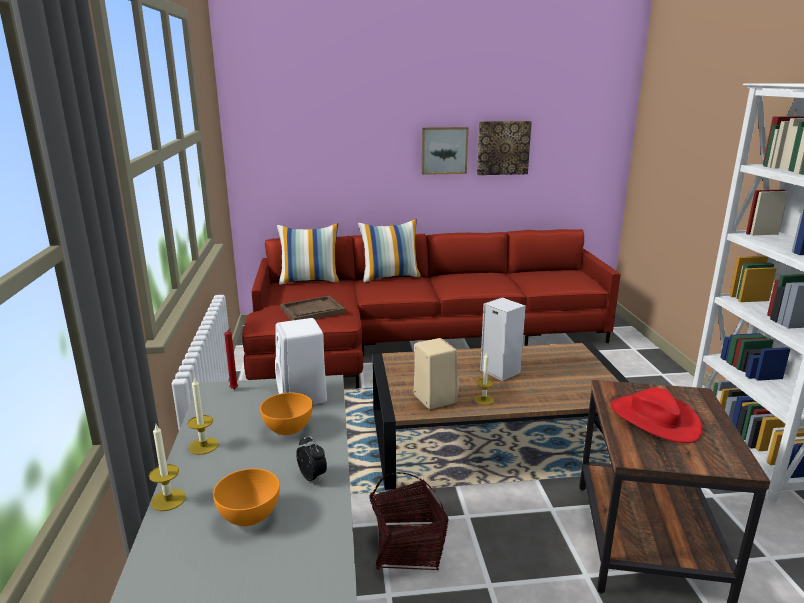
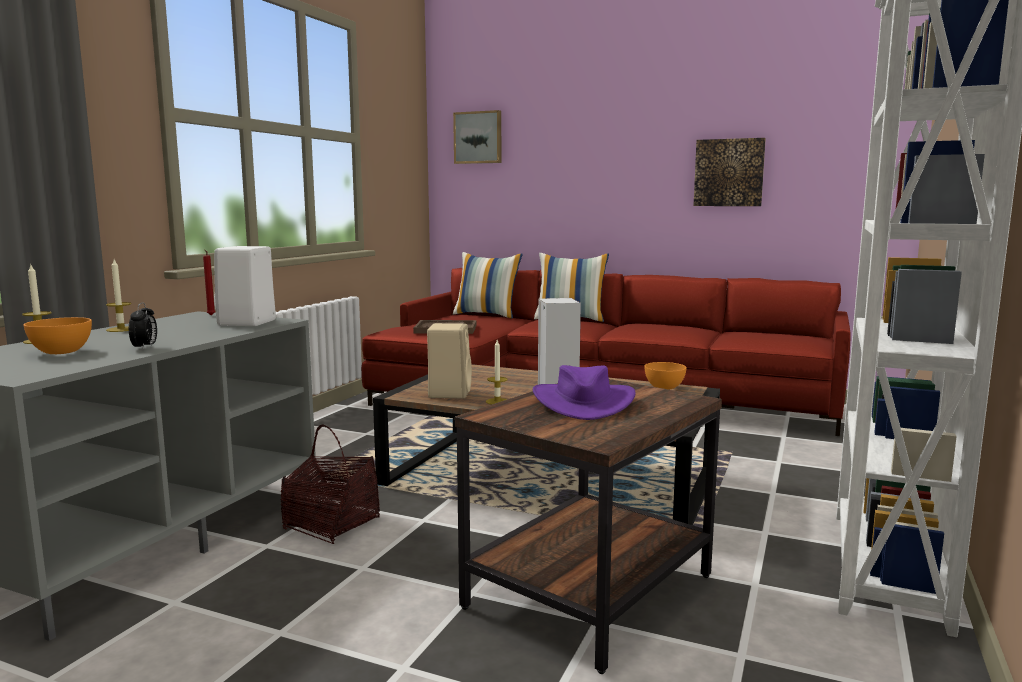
camera: 30 degrees right, 10 degrees down
orange bowl [260,393,313,435] -> orange bowl moved to [644,362,687,390]
picture [422,127,468,175] -> picture moved to [453,110,501,164]
red hat [610,388,703,443] -> purple hat [533,365,636,420]

